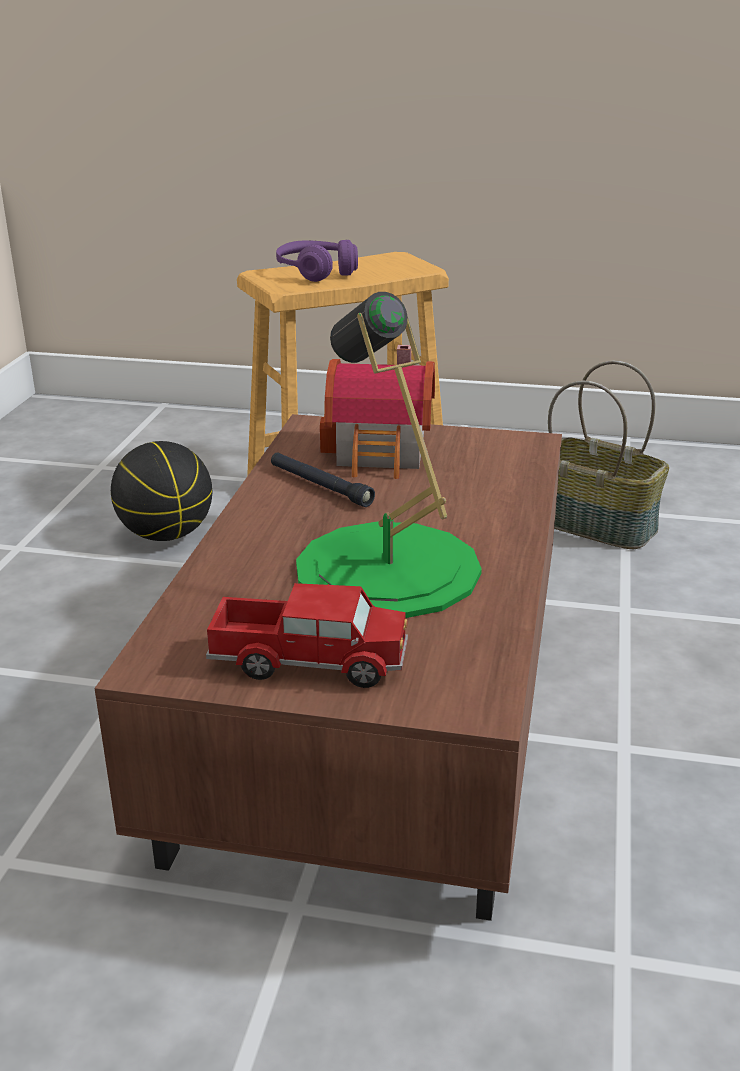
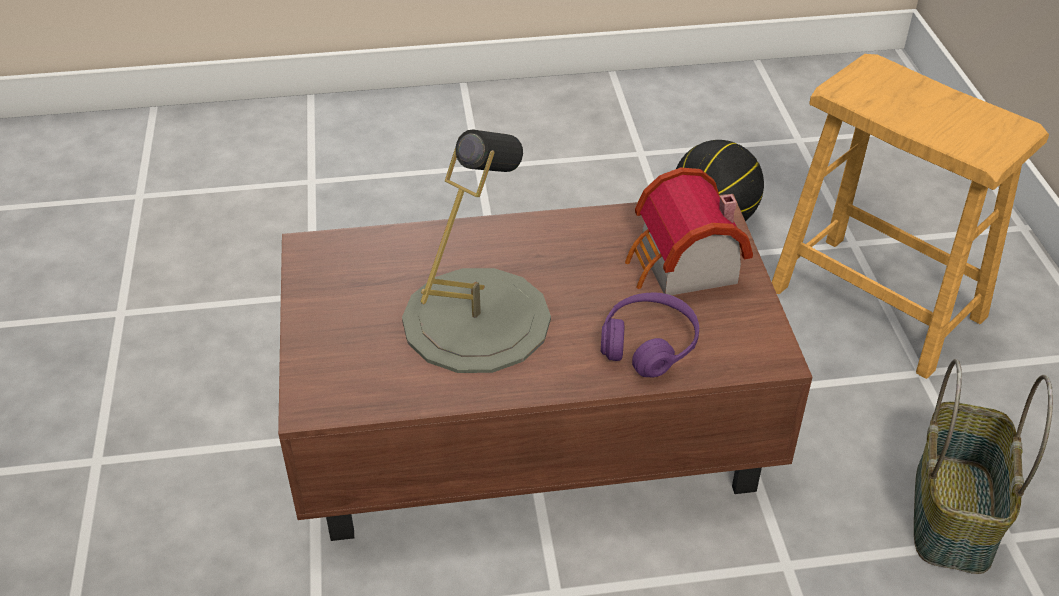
camera: 70 degrees right, 15 degrees up
toy truck [206,583,408,688] -> none
black flashlight [271,452,375,507] -> none
purple headphones [276,240,358,282] -> purple headphones moved to [601,293,699,378]
green table lamp [296,292,482,618] -> grey table lamp [402,130,551,373]

